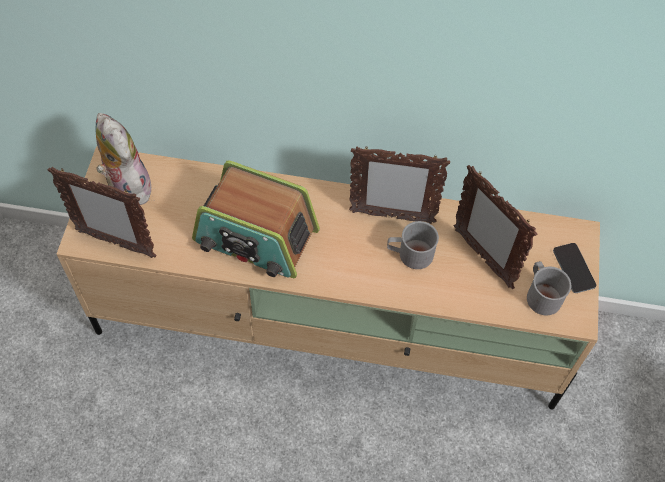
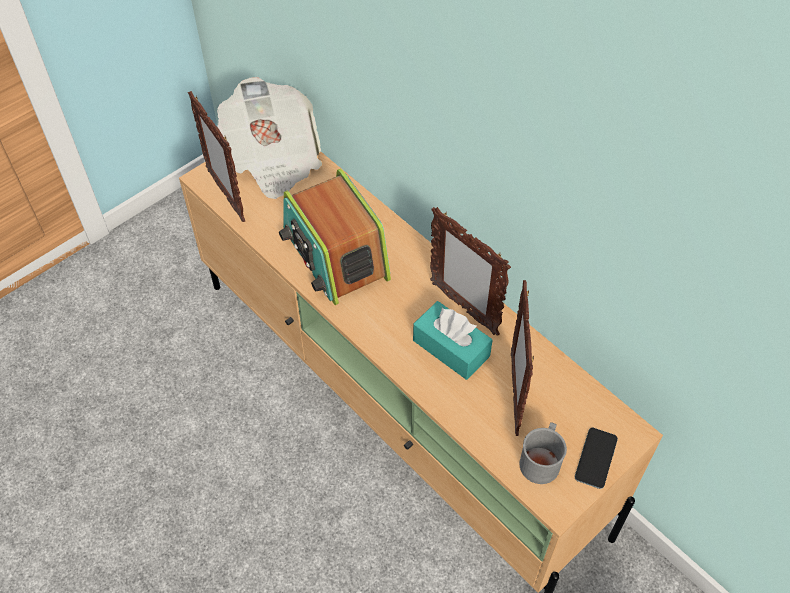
camera: 40 degrees right, 5 degrees down
plush toy [96,113,151,205] -> newspaper [217,77,322,199]
grey mug [387,221,439,269] -> turquoise tissue box [413,301,493,380]

